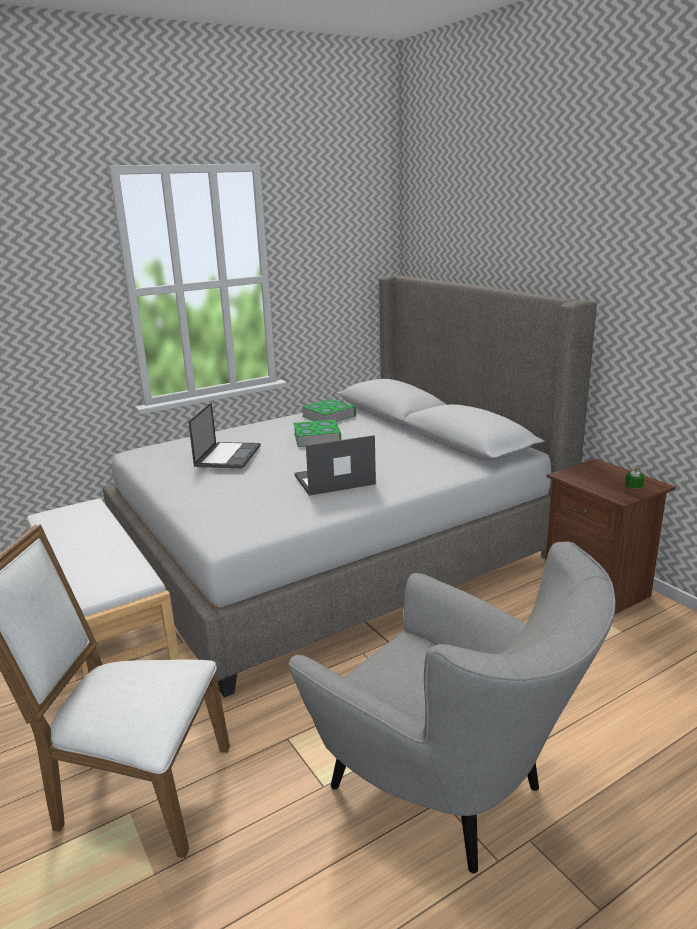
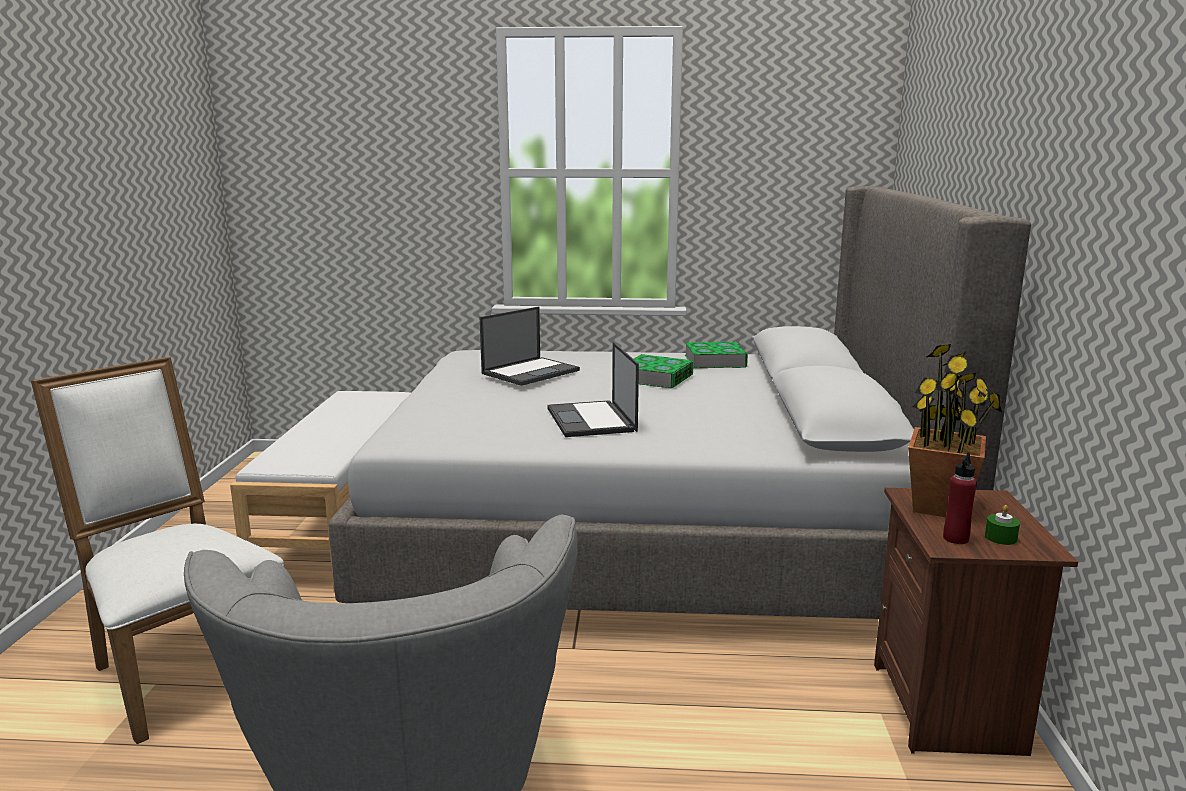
camera: 35 degrees right, 5 degrees down
laptop [294,435,376,496] -> laptop turned 120 degrees counterclockwise [547,342,639,437]
none -> potted plant [908,344,1002,517]
none -> red bottle [943,453,977,544]

